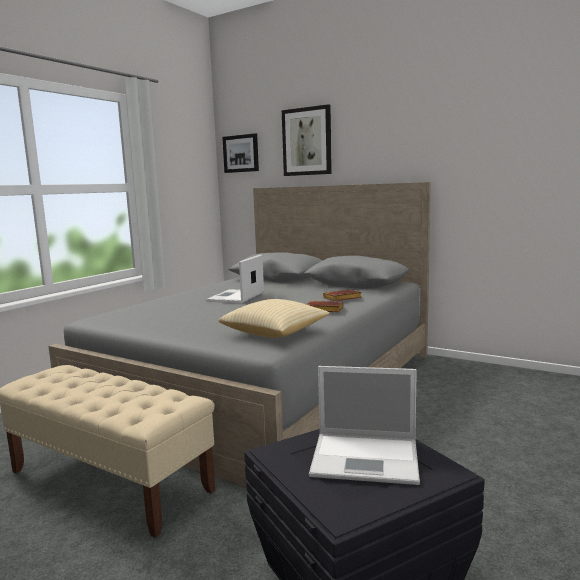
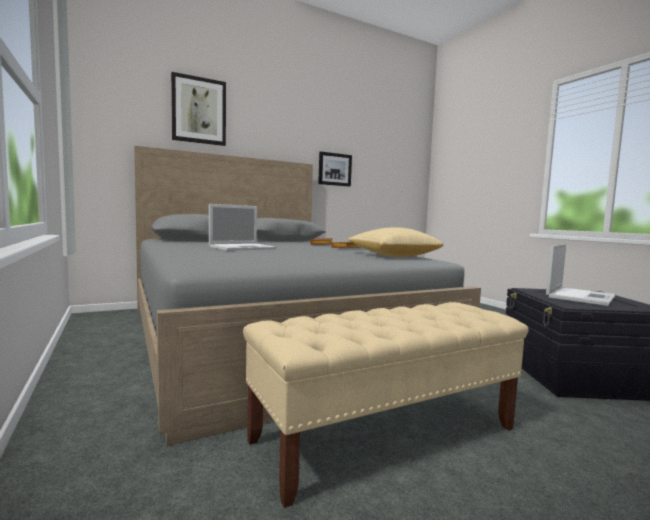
camera: 60 degrees left, 5 degrees down
laptop [206,255,264,303] -> laptop turned 90 degrees counterclockwise [209,204,276,251]
picture [222,133,259,173] -> picture moved to [318,151,352,187]

